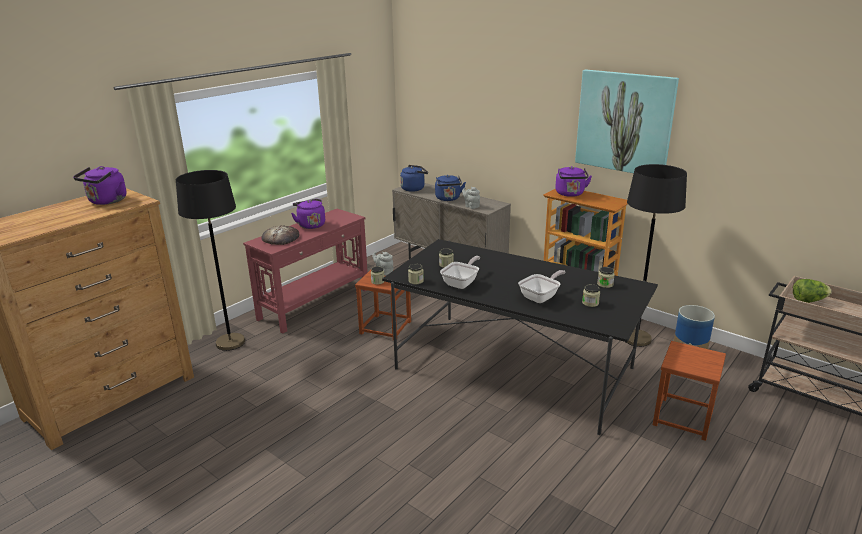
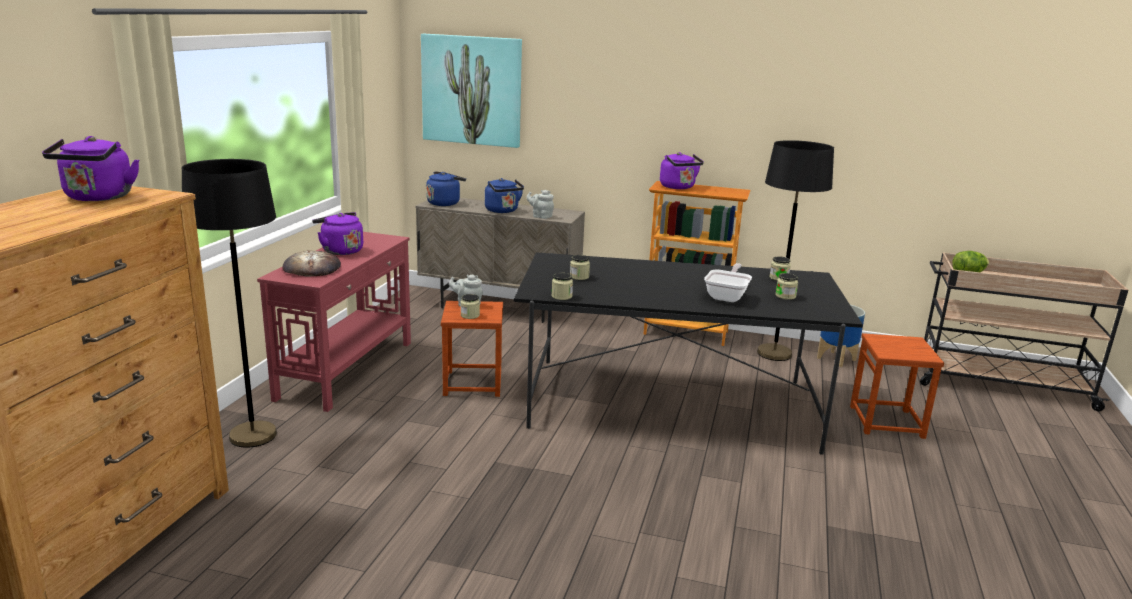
camera: 25 degrees left, 5 degrees down
frying pan [440,256,480,289] -> none
picture [575,70,679,173] -> picture moved to [421,34,522,148]

